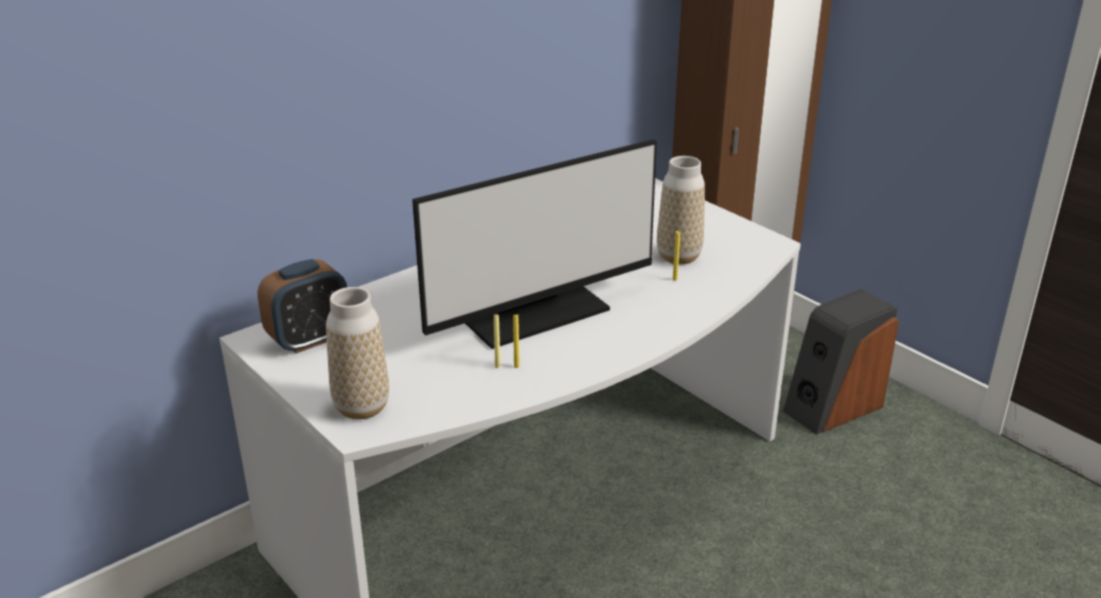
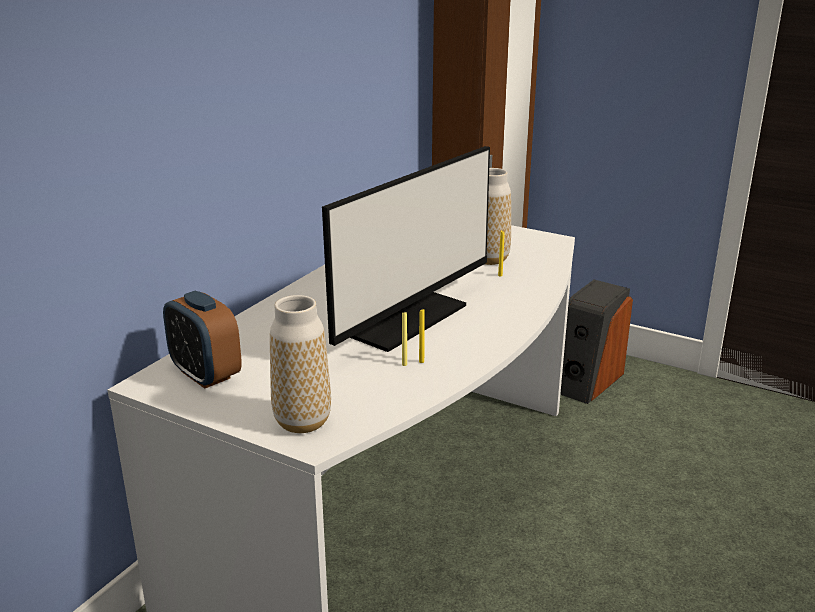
camera: 20 degrees left, 5 degrees down
alarm clock [258,259,347,353] -> alarm clock turned 105 degrees clockwise [163,291,242,389]

